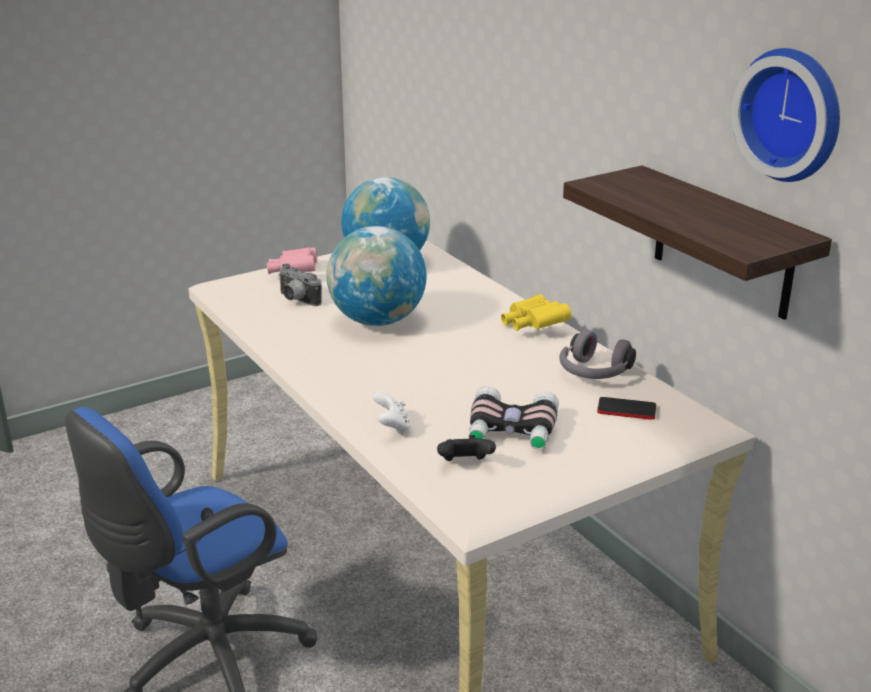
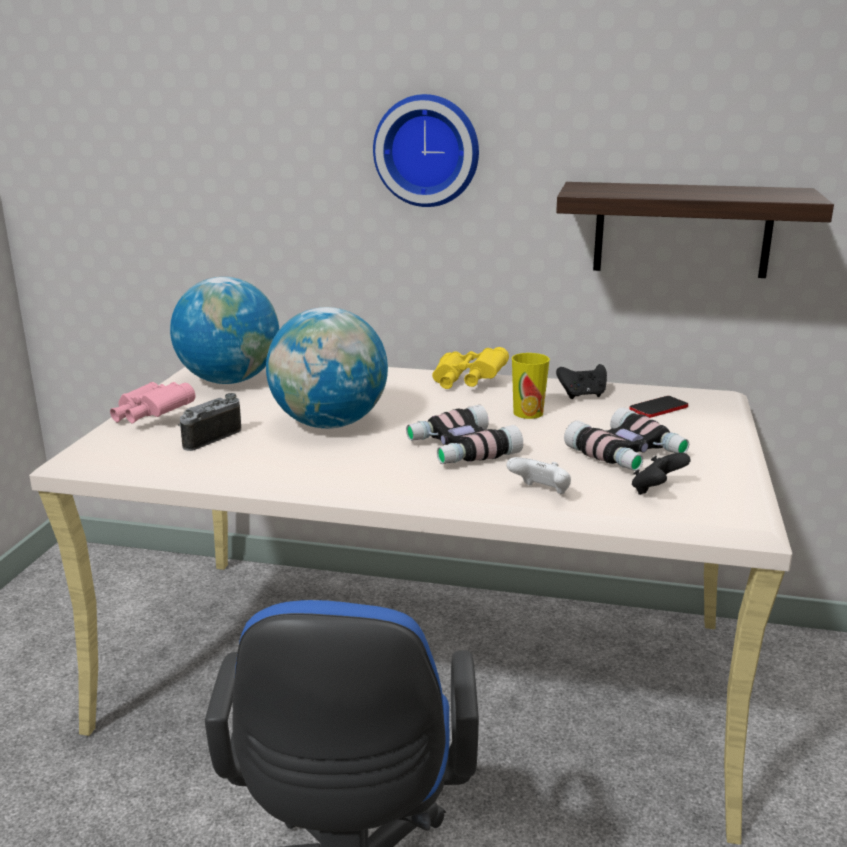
camera: 45 degrees left, 5 degrees down
camera [278,264,322,306] -> camera turned 135 degrees clockwise [178,393,241,451]
grey headphones [560,330,636,379] -> black game controller [556,364,607,399]
wall clock [731,48,840,182] -> wall clock moved to [373,94,479,207]
none -> binoculars [406,405,523,464]
none -> cup [512,353,550,419]

